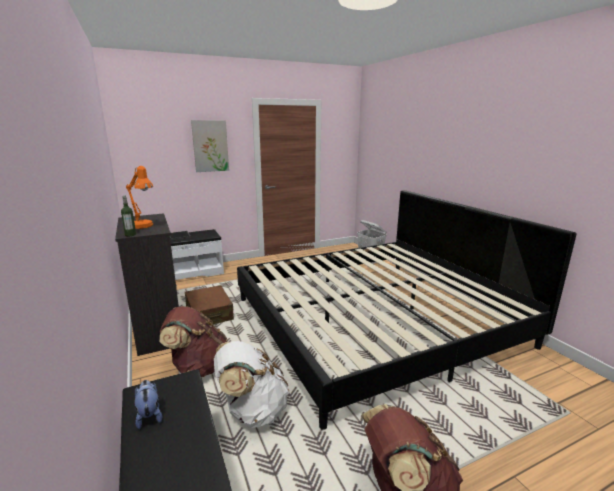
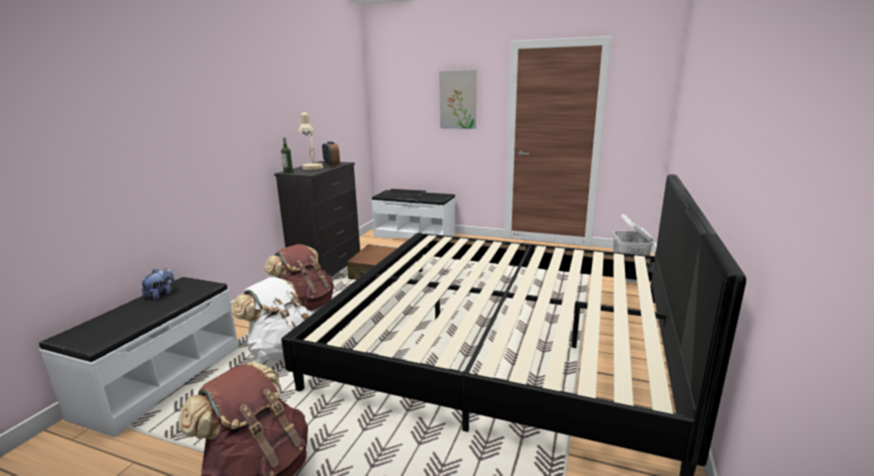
camera: 45 degrees right, 0 degrees up
orange table lamp [126,166,153,229] -> beige table lamp [298,112,323,170]
none -> alarm clock [322,141,340,167]

